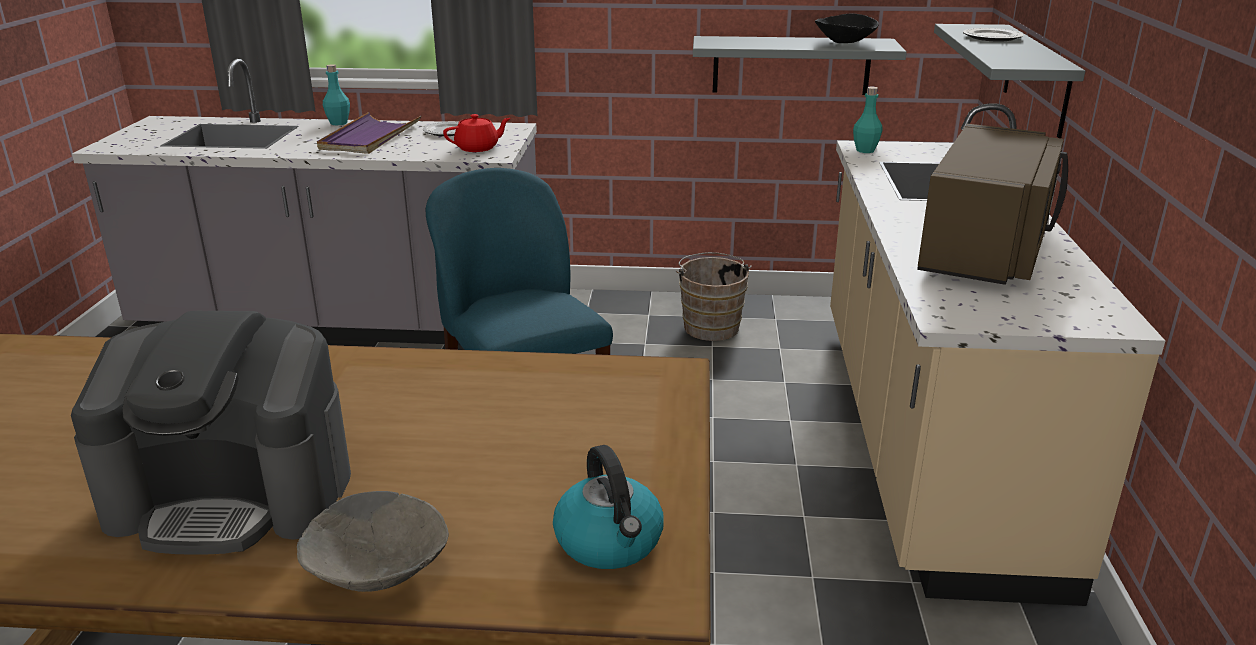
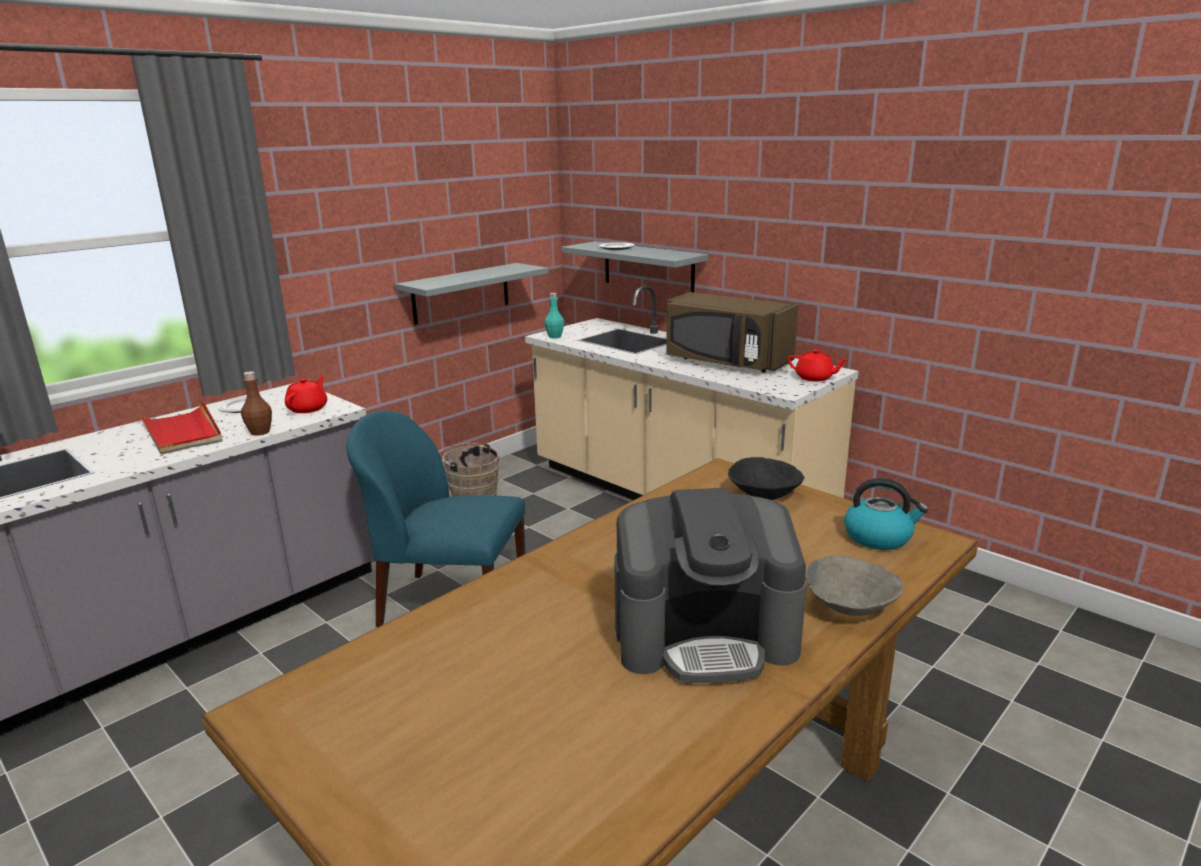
camera: 50 degrees left, 5 degrees down
coffee machine [71,311,351,555] -> coffee machine turned 45 degrees clockwise [614,488,807,683]
purple tray [317,112,421,154] -> red tray [138,401,223,455]
turquoise bottle [323,64,350,126] -> none
black bowl [815,14,879,43] -> black bowl moved to [728,457,805,500]
brown microwave [917,124,1068,285] -> brown microwave turned 150 degrees clockwise [666,292,798,372]
none -> brown bottle [241,371,272,436]
none -> red teapot [788,349,848,382]

